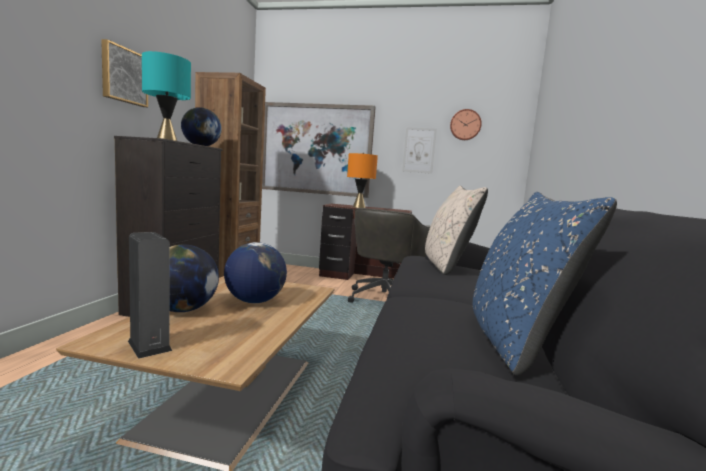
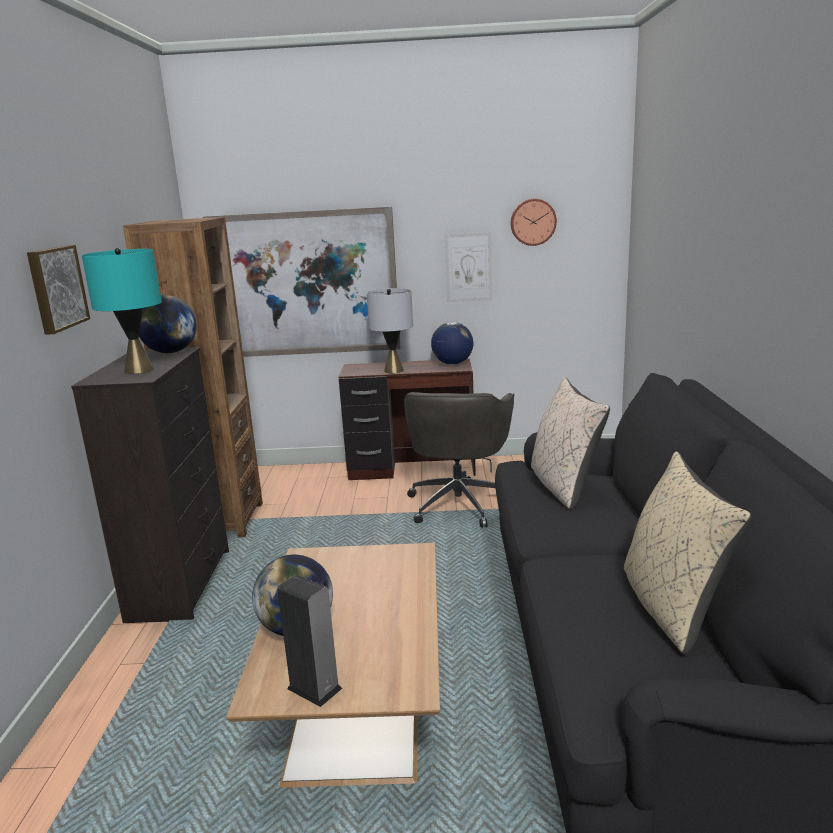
camera: 10 degrees left, 10 degrees up
globe [224,242,287,303] -> globe moved to [431,322,473,365]
orange table lamp [347,153,378,208] -> grey table lamp [367,288,413,373]
blue pillow [473,192,617,376] -> beige pillow [624,451,752,655]

